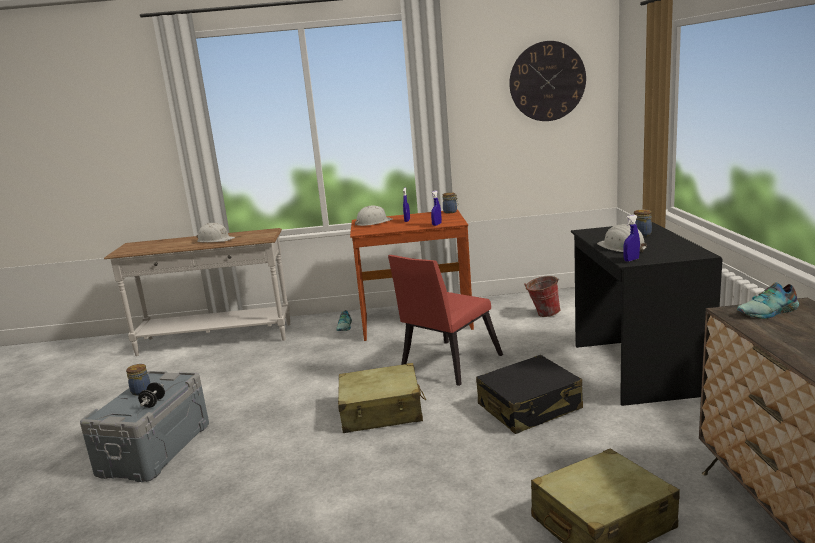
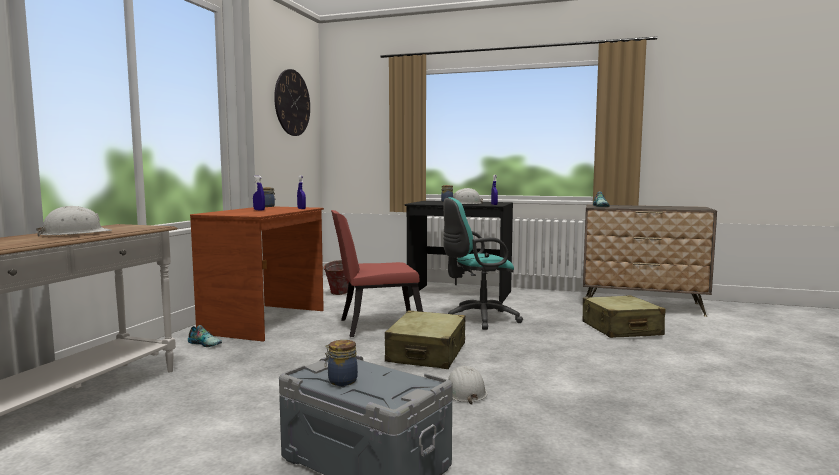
camera: 70 degrees left, 10 degrees down
black dumbbell [138,382,165,408] -> none
white hard hat [355,206,392,226] -> white hard hat moved to [448,366,487,404]
red chair [388,255,503,386] -> red chair turned 105 degrees clockwise [331,210,423,337]
black suitcase [476,355,583,434] -> turquoise office chair [443,197,523,330]

